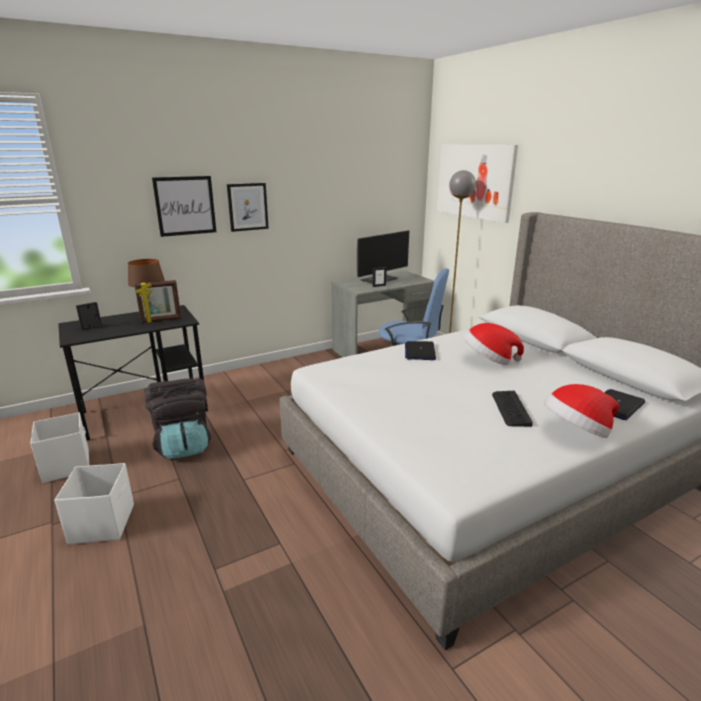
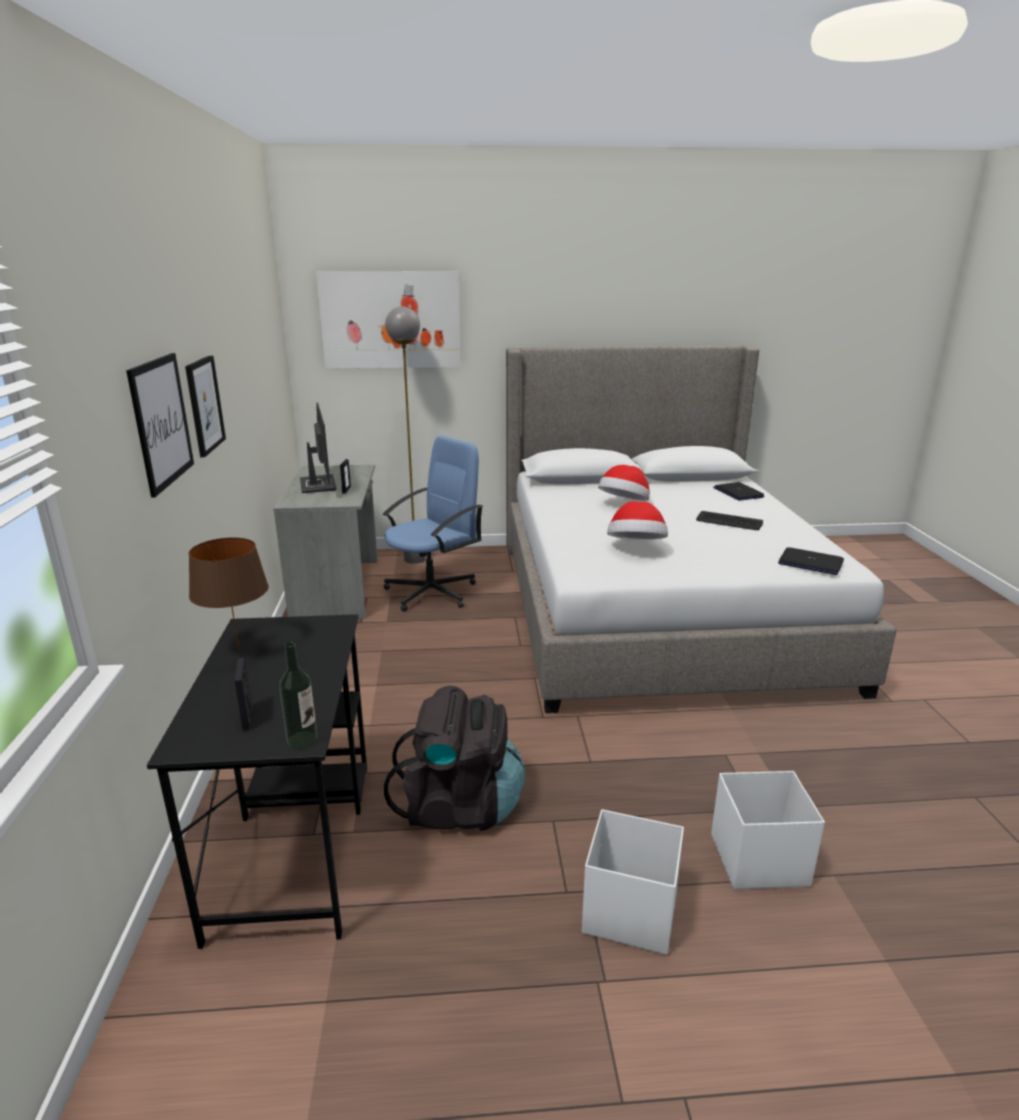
camera: 65 degrees left, 0 degrees up
white storage box [30,412,89,483] -> white storage box moved to [711,771,825,889]
picture frame [135,280,181,323] -> none
laptop [405,341,436,360] -> laptop moved to [778,547,844,575]
hat [544,384,619,438] -> hat moved to [607,501,668,539]
none -> bottle [279,642,318,749]

